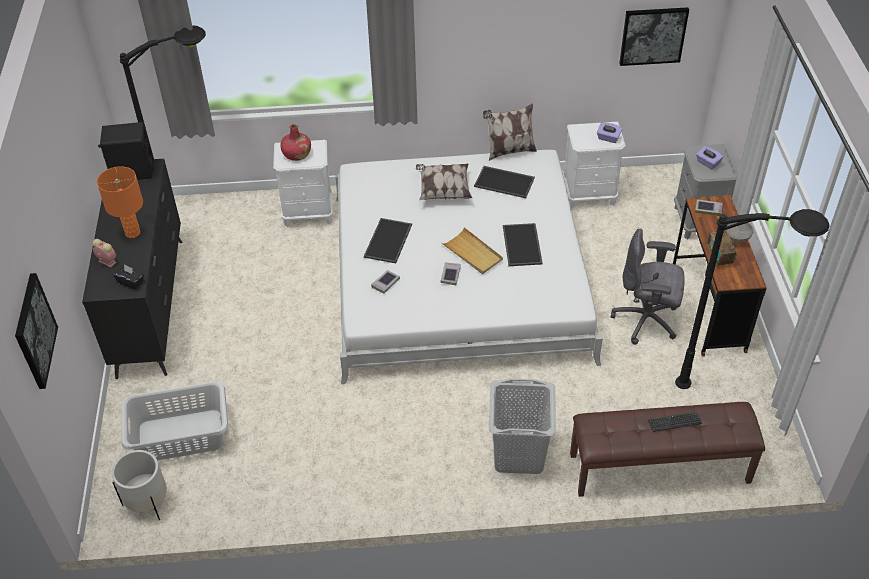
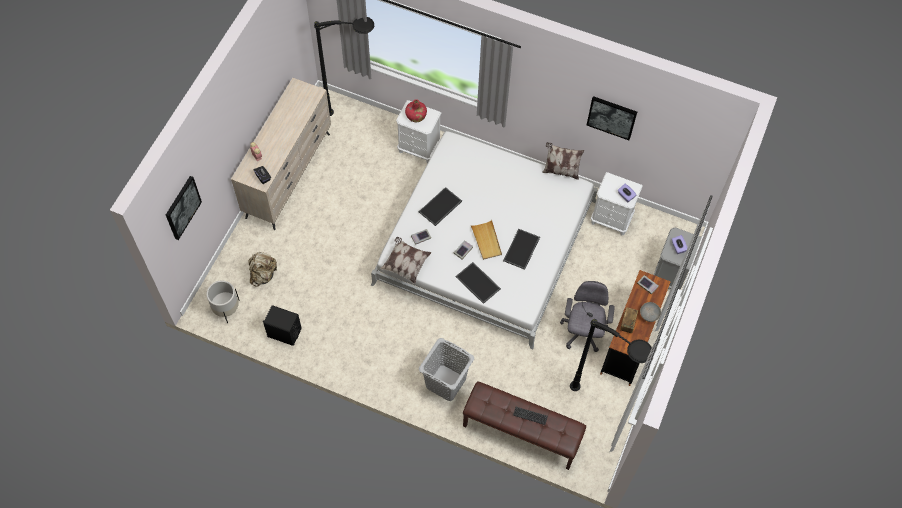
camera: 25 degrees right, 15 degrees up
black dresser [82,159,182,379] -> beige dresser [231,78,331,230]
orange table lamp [97,166,143,238] -> none
black speaker [98,122,154,180] -> black speaker moved to [263,305,302,346]
grey laundry basket [121,381,228,460] -> beige backpack [249,252,278,287]
pillow [416,164,472,200] -> pillow moved to [380,237,432,284]
tray [474,166,535,198] -> tray moved to [456,262,501,304]
grey office chair [611,228,684,345] -> grey office chair turned 60 degrees clockwise [560,281,615,352]
picture [619,7,689,66] -> picture moved to [587,96,637,140]

